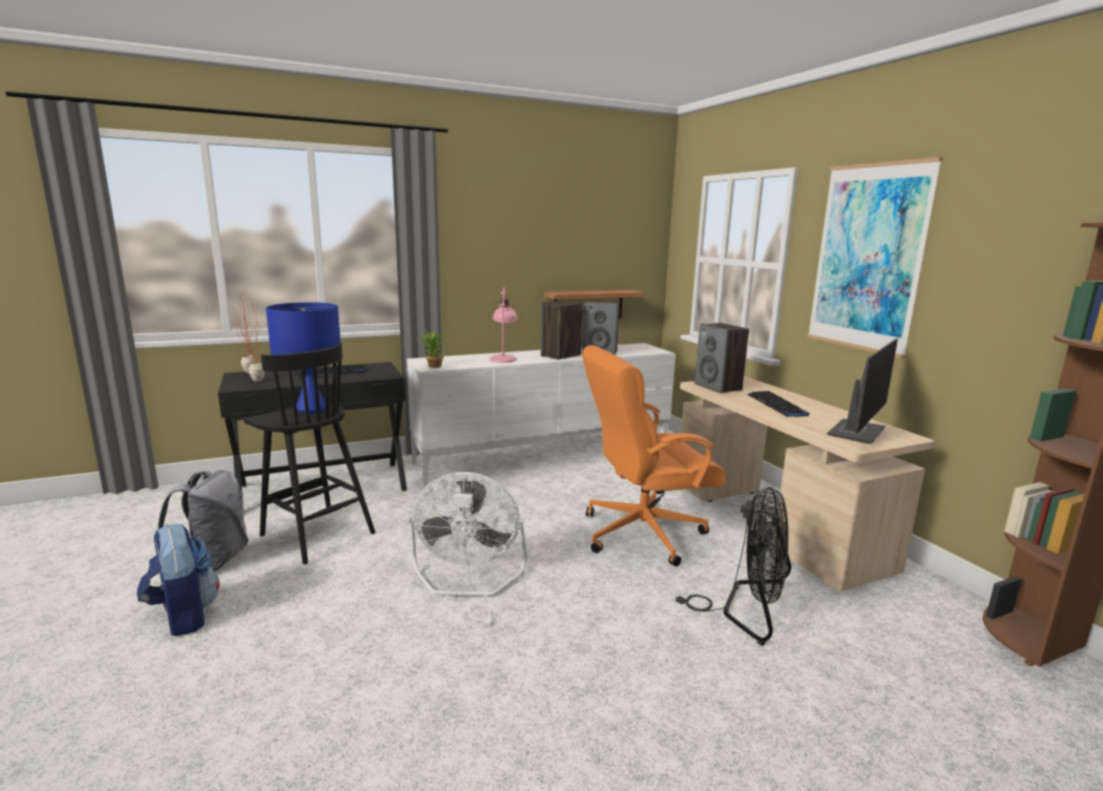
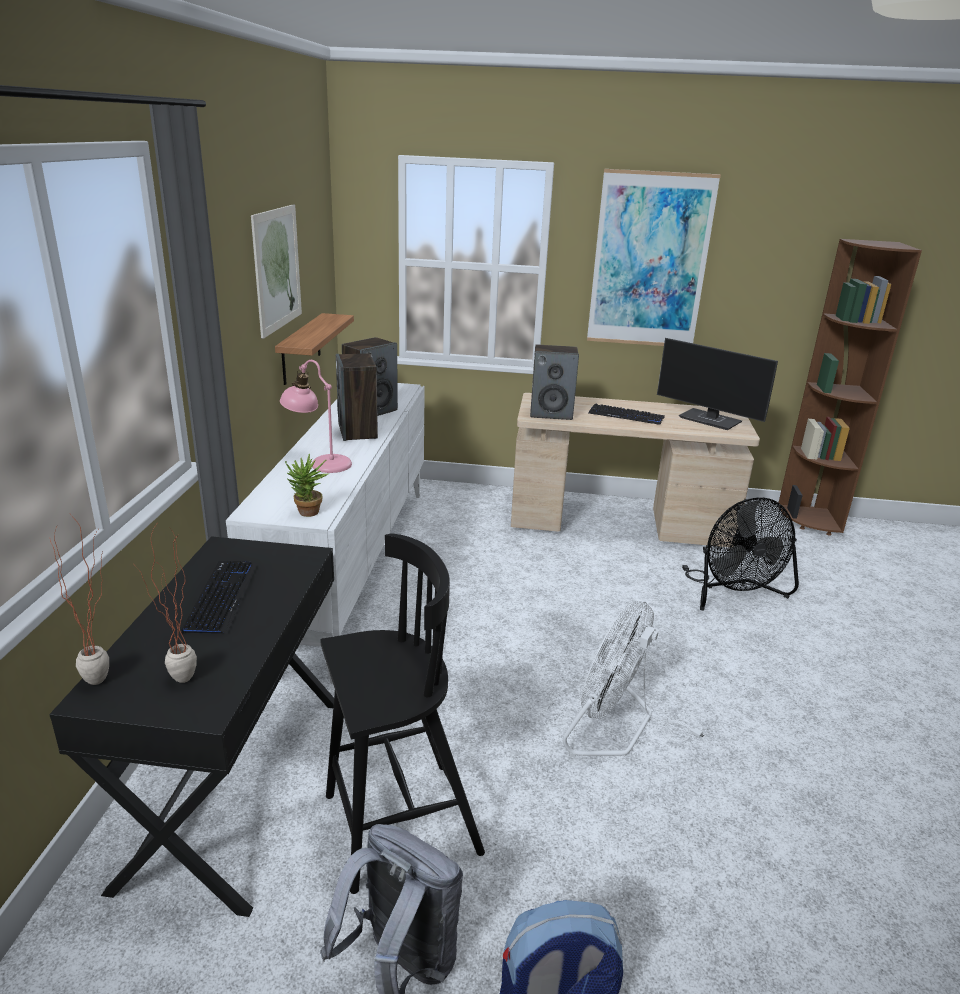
camera: 60 degrees left, 10 degrees up
blue table lamp [266,302,341,414] -> none
orange office chair [582,345,726,566] -> none
black fan [675,487,791,646] -> black fan turned 105 degrees clockwise [682,497,799,611]
monitor [827,338,898,444] -> monitor turned 150 degrees clockwise [657,338,778,430]
none -> picture [251,204,302,339]

